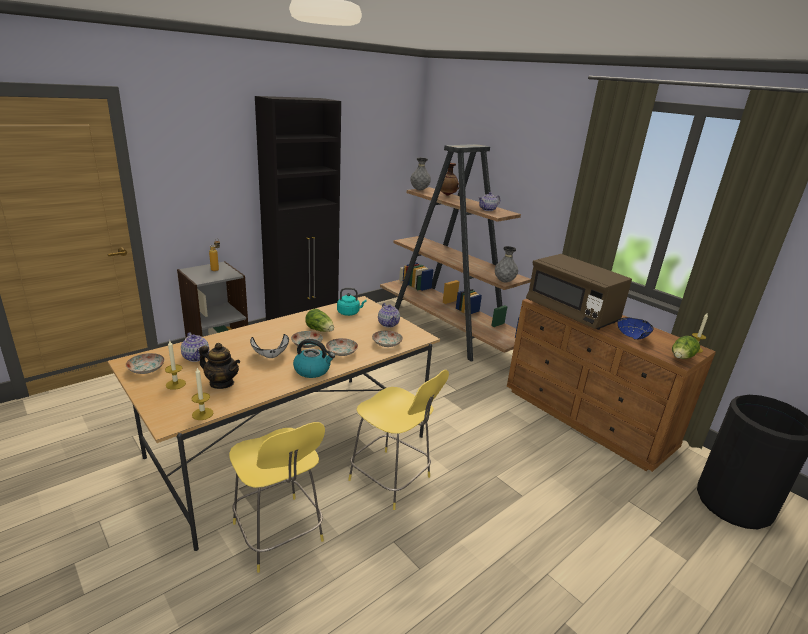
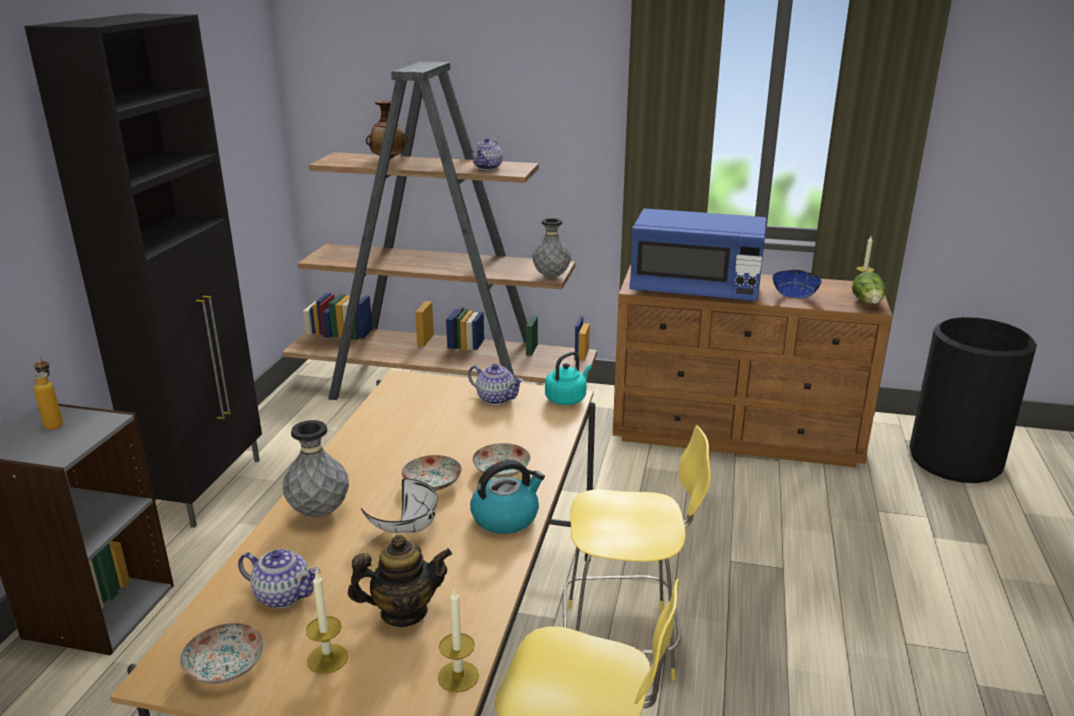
camera: 35 degrees left, 0 degrees up
lettuce [305,309,334,332] -> none
turquoise kettle [337,288,366,316] -> turquoise kettle moved to [545,352,592,405]
plate [372,330,403,347] -> none
grey vase [410,158,431,190] -> grey vase moved to [282,420,349,517]
brown microwave [526,254,632,330] -> blue microwave [629,208,767,301]

